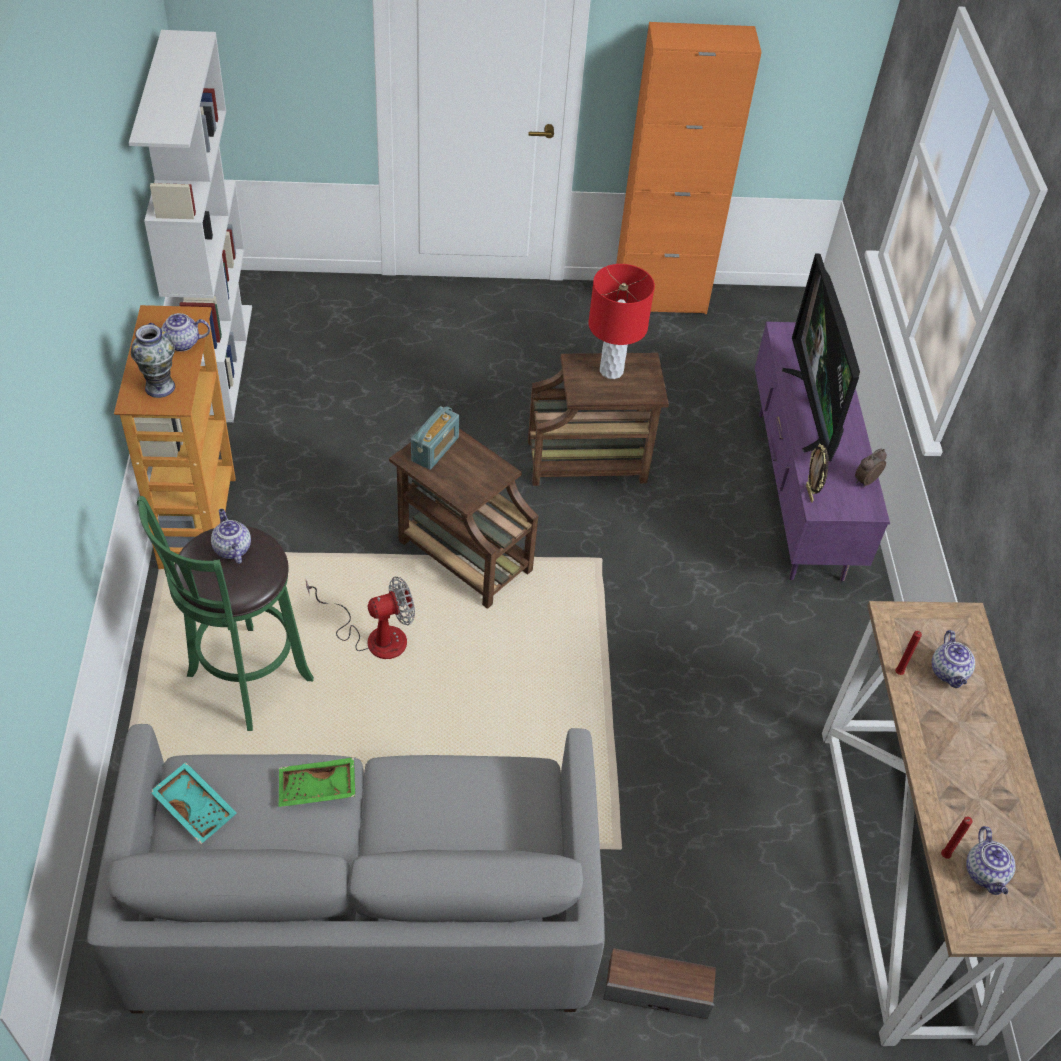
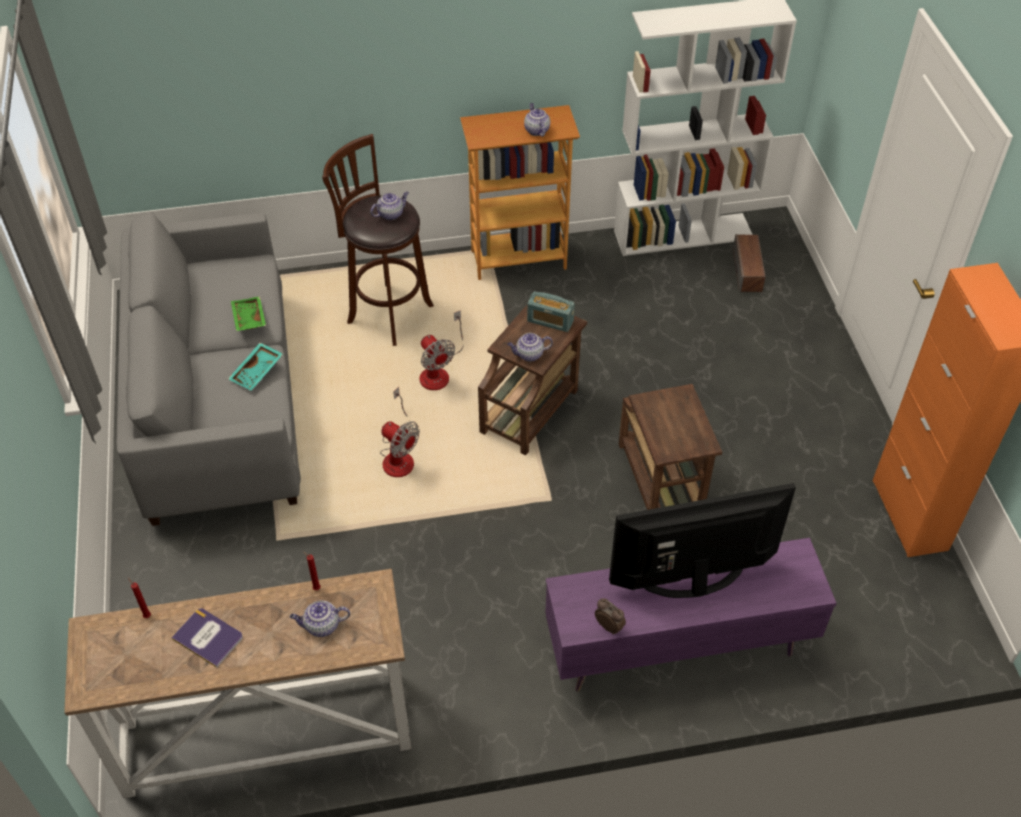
camera: 85 degrees right, 0 degrees up
vase [131,324,175,398] -> none
green stool [137,496,314,731] -> brown stool [322,134,434,346]
turquoise tray [152,762,237,844] -> turquoise tray moved to [228,343,283,390]
red table lamp [588,264,655,379] -> none
speaker [603,948,716,1019] -> speaker moved to [733,234,765,292]
picture frame [806,444,829,503] -> none
teapot [966,826,1016,895] -> teapot moved to [507,333,553,362]
none -> book [171,608,243,668]
none -> fan [380,387,420,477]

